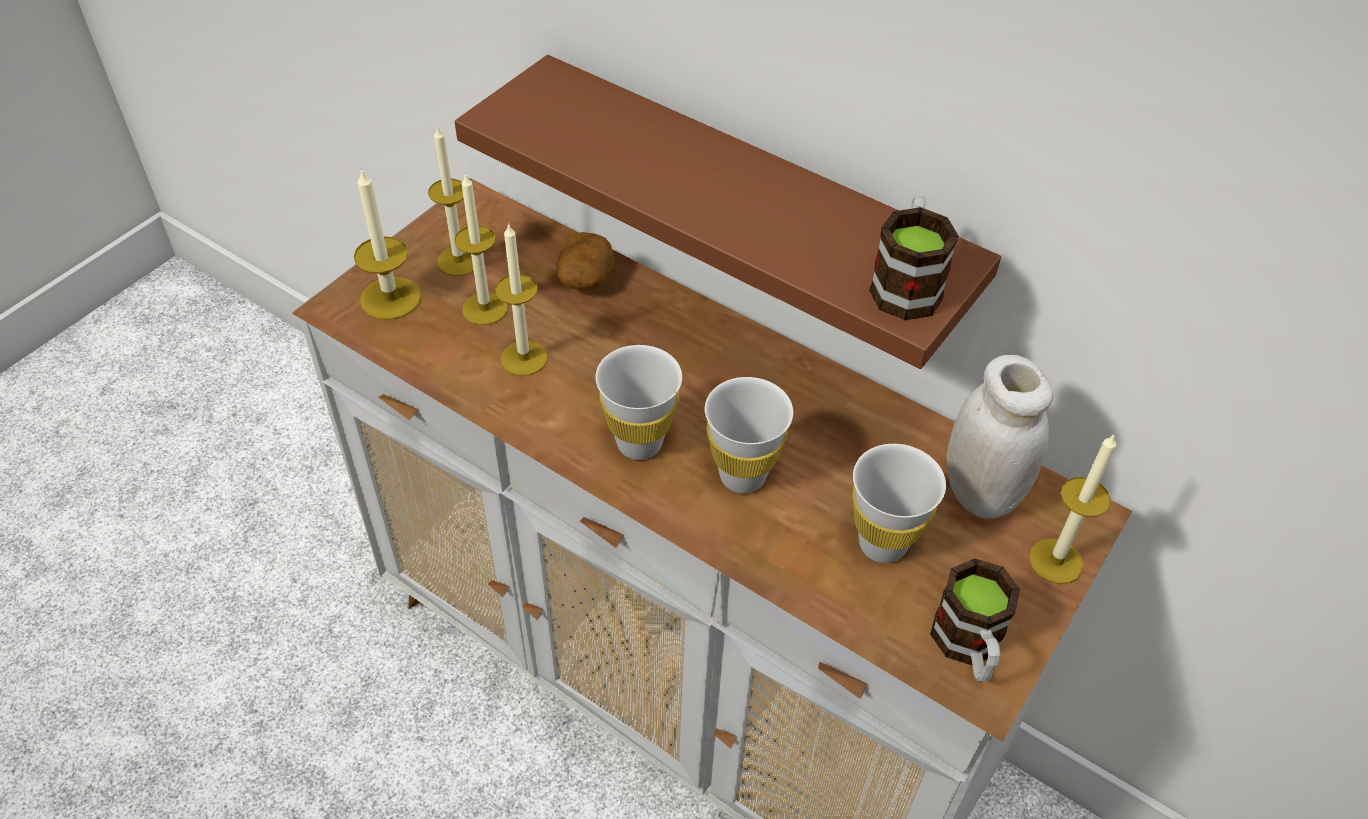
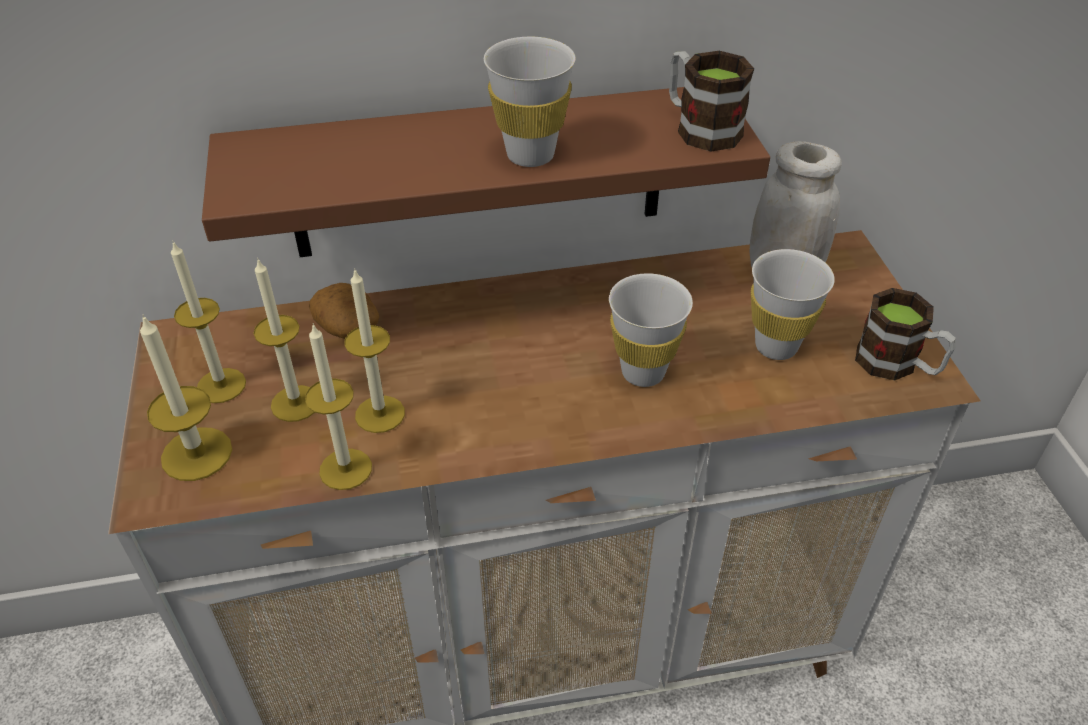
camera: 45 degrees left, 5 degrees down
white cup [595,345,682,460] -> white cup moved to [484,37,576,167]
candle [1029,433,1116,584] -> candle moved to [305,323,372,490]

